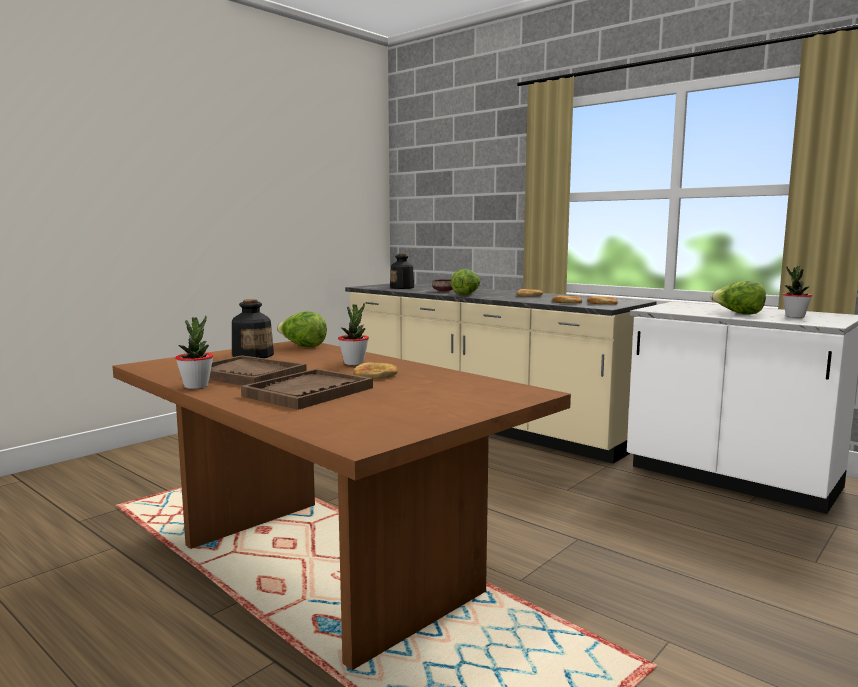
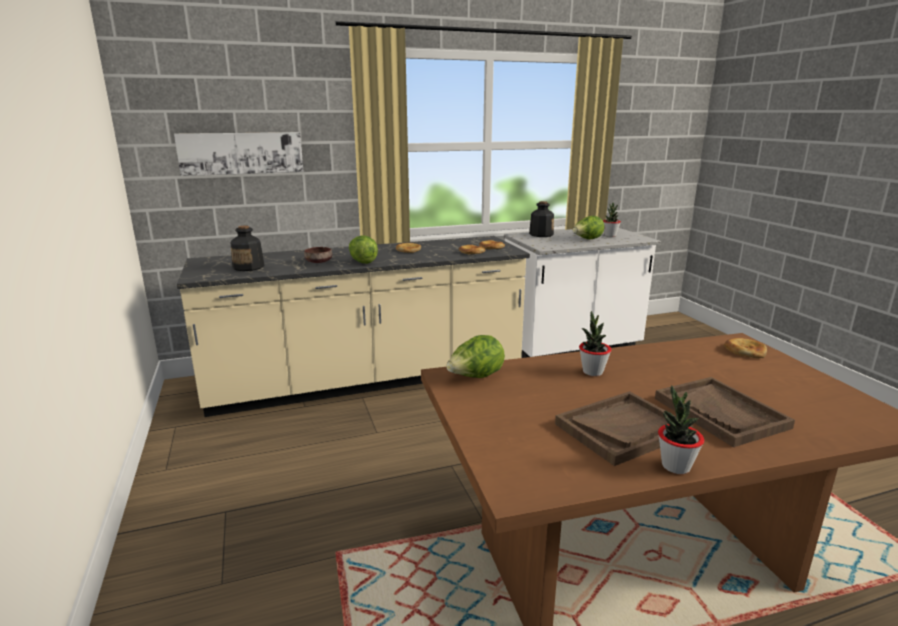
camera: 60 degrees left, 10 degrees up
bottle [232,299,274,358] -> bottle moved to [529,201,554,237]
bread [353,362,398,379] -> bread moved to [724,338,767,358]
none -> picture [174,132,304,176]

